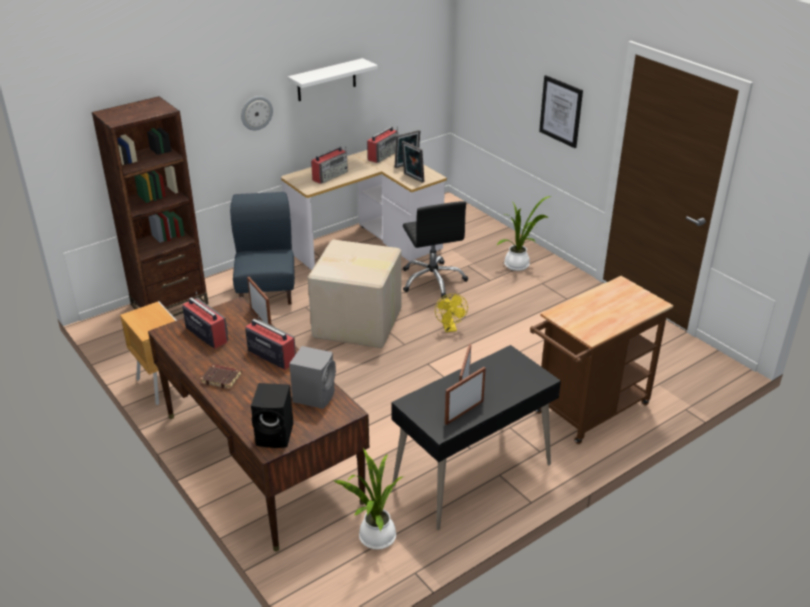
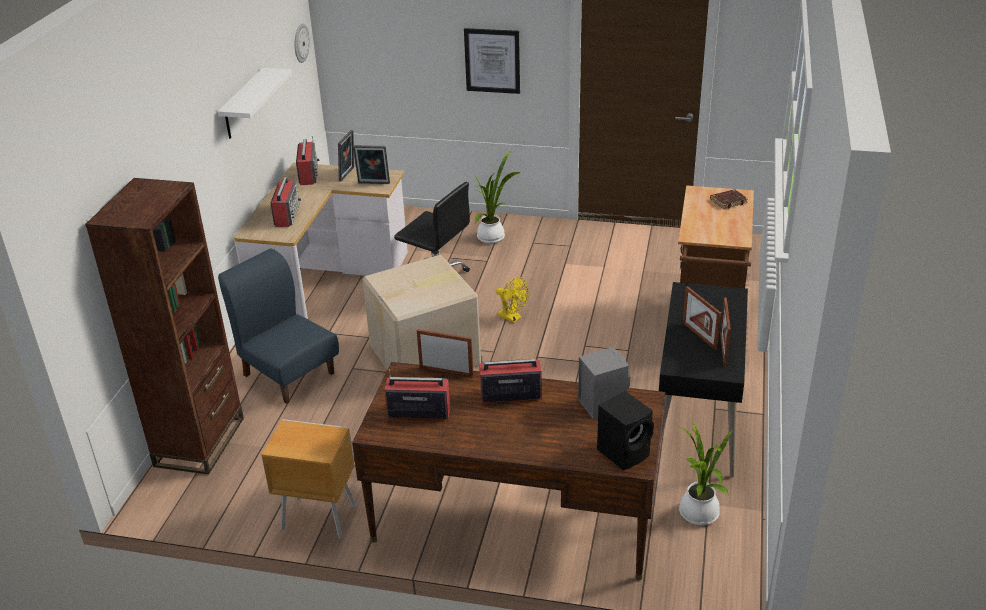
camera: 40 degrees left, 0 degrees up
brown book [200,364,242,389] -> brown book moved to [710,189,748,209]
wall clock [241,96,273,130] -> wall clock moved to [295,23,310,63]

